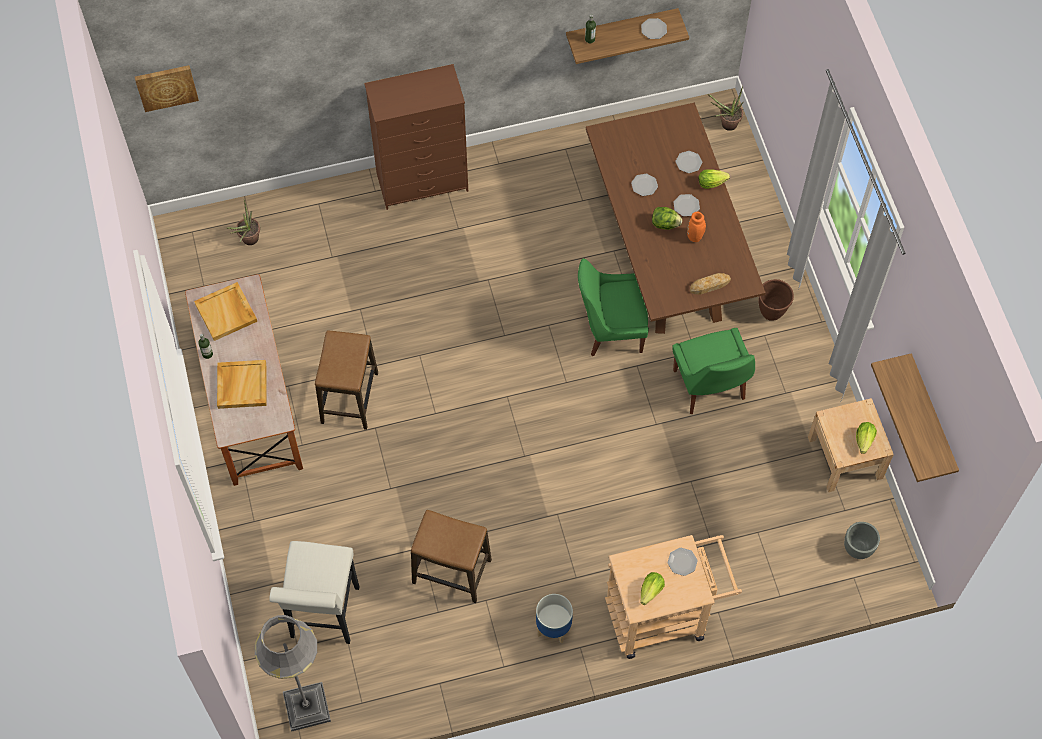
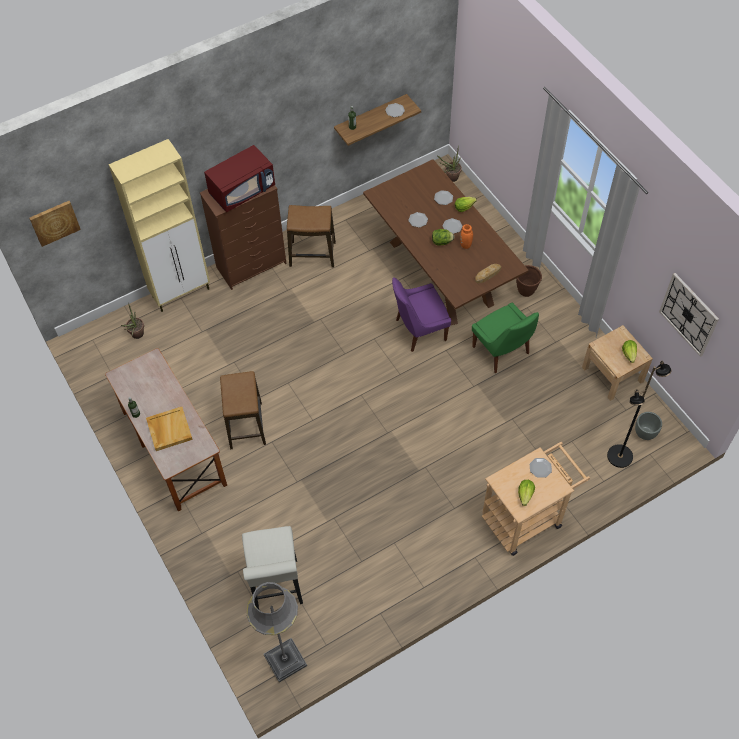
camera: 15 degrees left, 5 degrees down
beige tray [194,282,257,341] -> none
stool [411,510,492,603] -> stool moved to [287,205,336,267]
planter [536,594,573,643] -> none
green chair [578,258,649,356] -> purple chair [392,277,451,352]
shelf [871,353,959,482] -> wall clock [659,273,719,357]
none -> beige cabinet [108,139,210,312]
none -> red microwave [204,145,275,213]
none -> black floor lamp [607,361,672,468]

